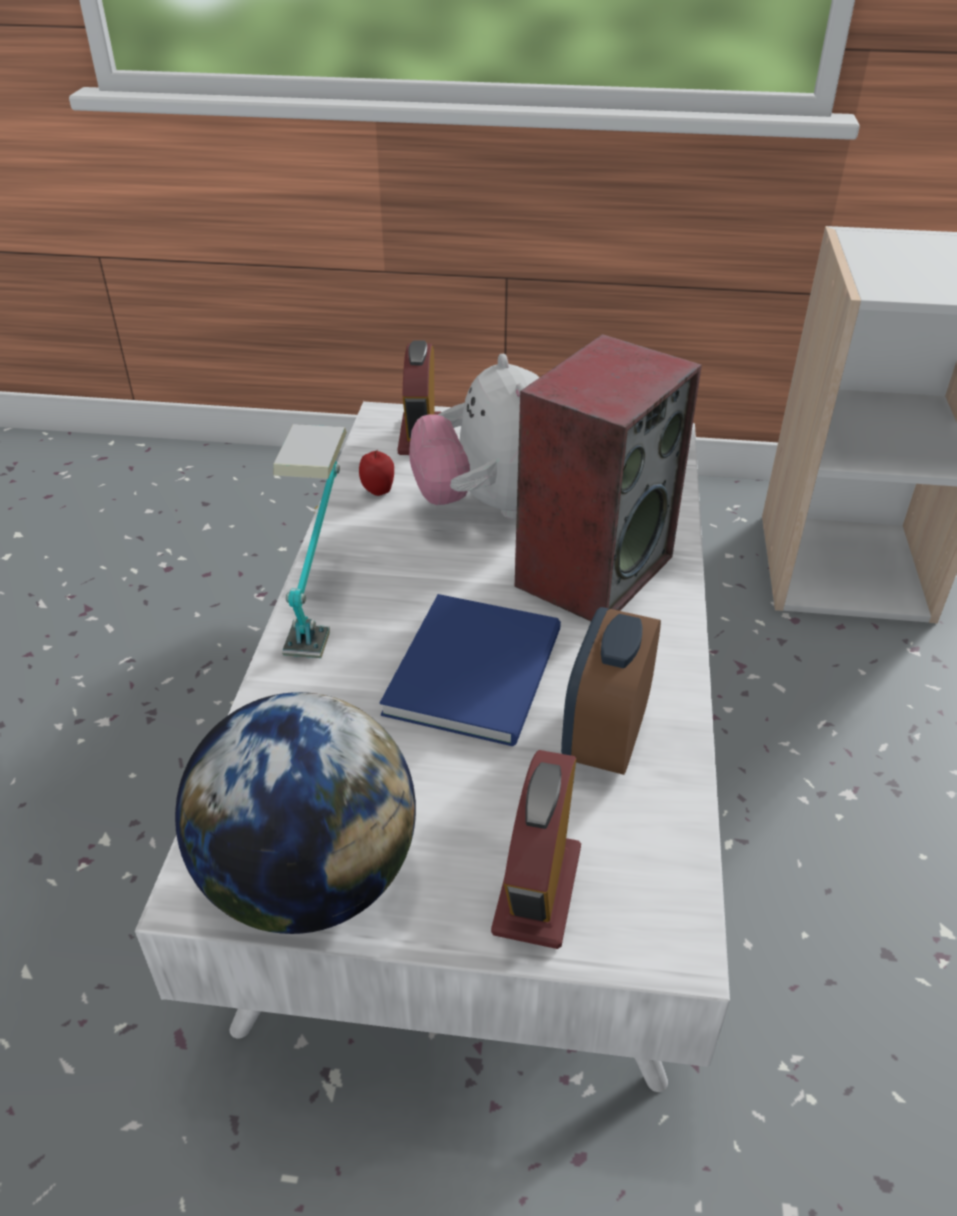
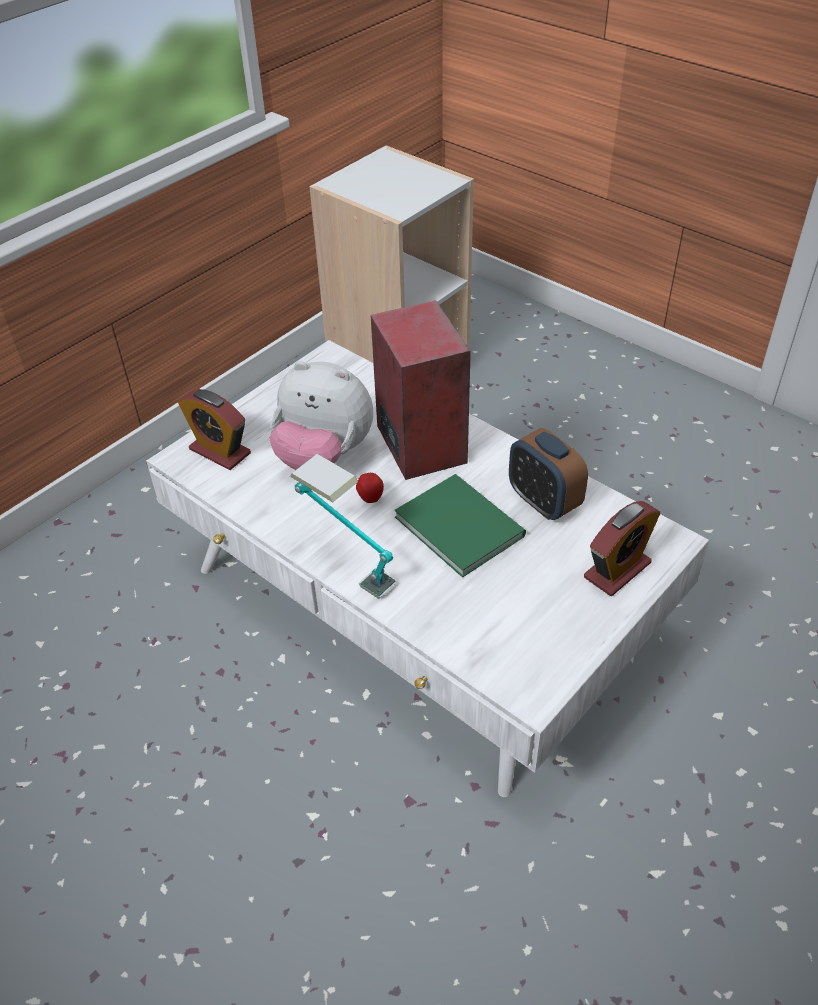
camera: 55 degrees left, 5 degrees up
globe [175,692,416,934] -> none
apple [359,450,394,496] -> apple moved to [356,473,384,503]
blue book [380,594,561,746] -> green book [395,474,526,578]
alarm clock [491,750,581,949] -> alarm clock turned 90 degrees counterclockwise [584,501,660,596]

